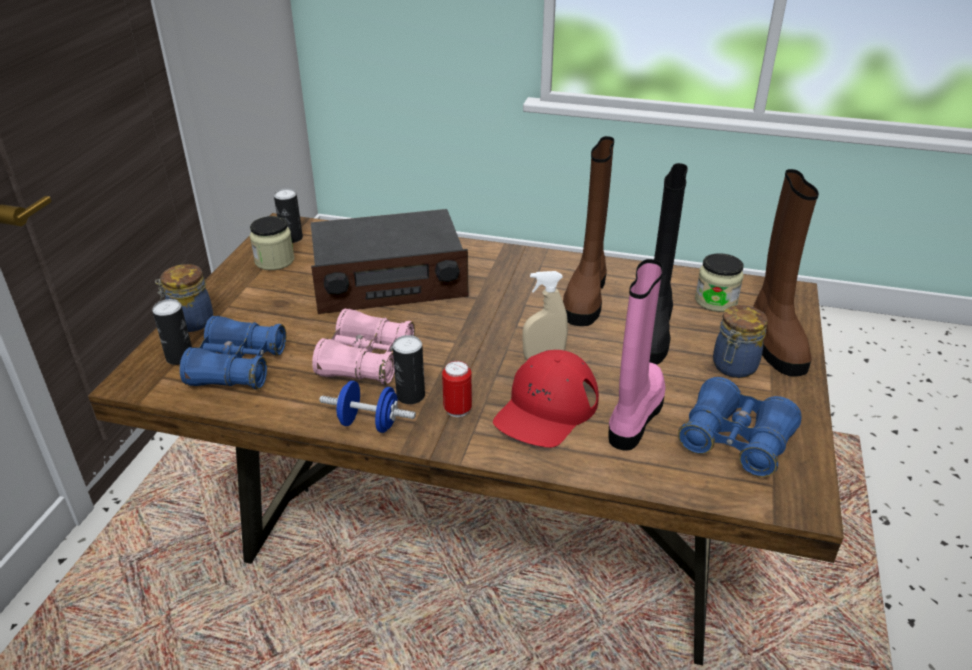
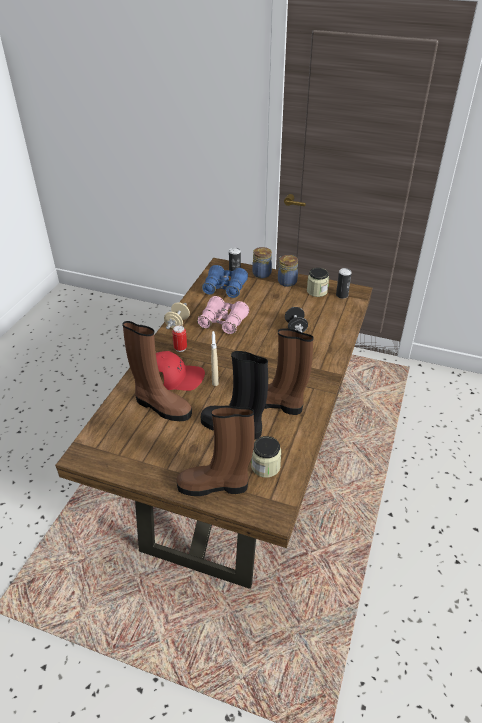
camera: 95 degrees right, 5 degrees up
radio [311,209,469,314] -> black dumbbell [285,307,308,333]
blue dumbbell [319,381,416,433] -> beige dumbbell [164,302,190,329]
can [393,335,425,404] -> none
red cap [493,350,599,448] -> red cap turned 150 degrees clockwise [156,351,205,391]
pink boot [608,259,666,451] -> brown boot [122,321,192,421]
blue binoculars [678,377,802,477] -> none
jar [713,305,768,378] -> jar moved to [277,255,298,287]

